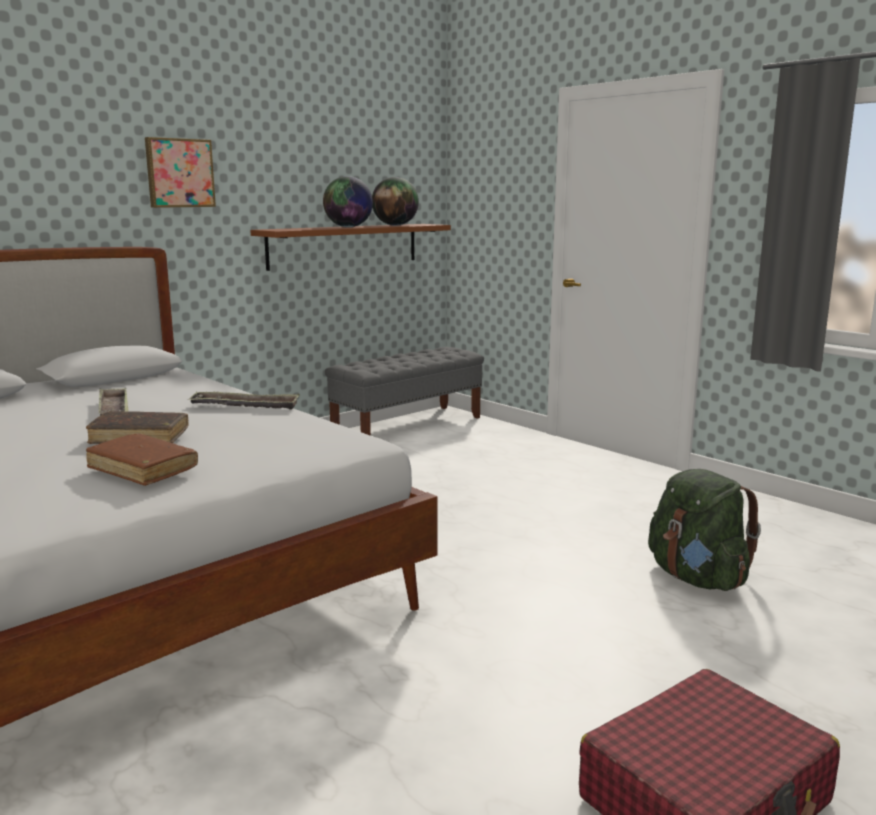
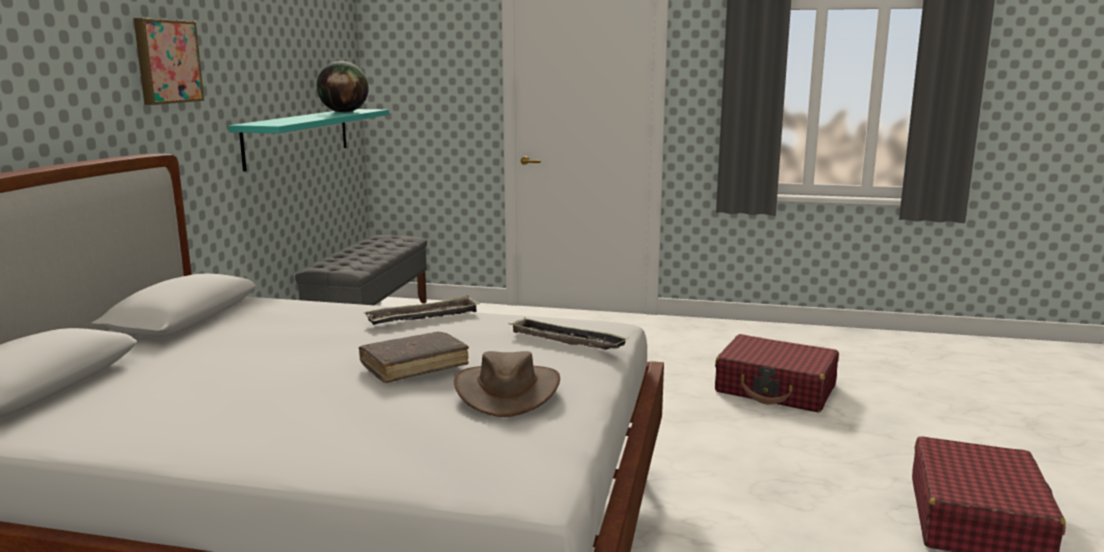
camera: 35 degrees left, 0 degrees up
brown book [86,433,198,486] -> brown hat [454,351,560,417]
tray [99,388,129,415] -> tray moved to [508,317,629,350]
brown shelf [250,224,451,271] -> turquoise shelf [228,109,389,171]
globe [323,176,373,227] -> none
green backpack [648,469,761,591] -> red suitcase [715,334,839,413]

